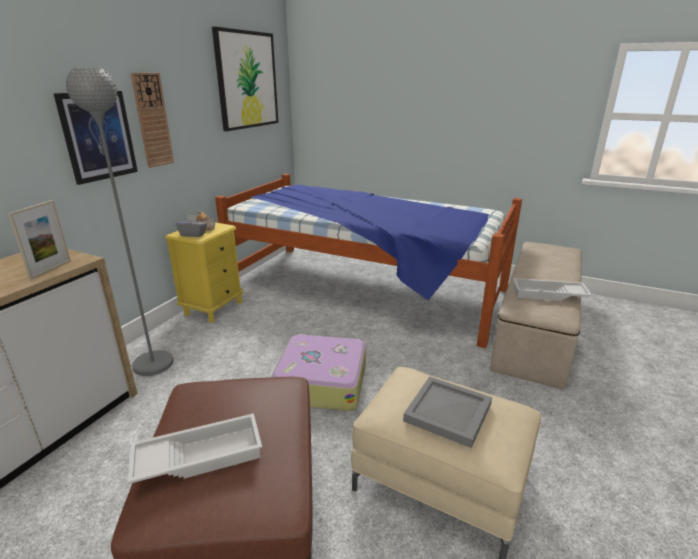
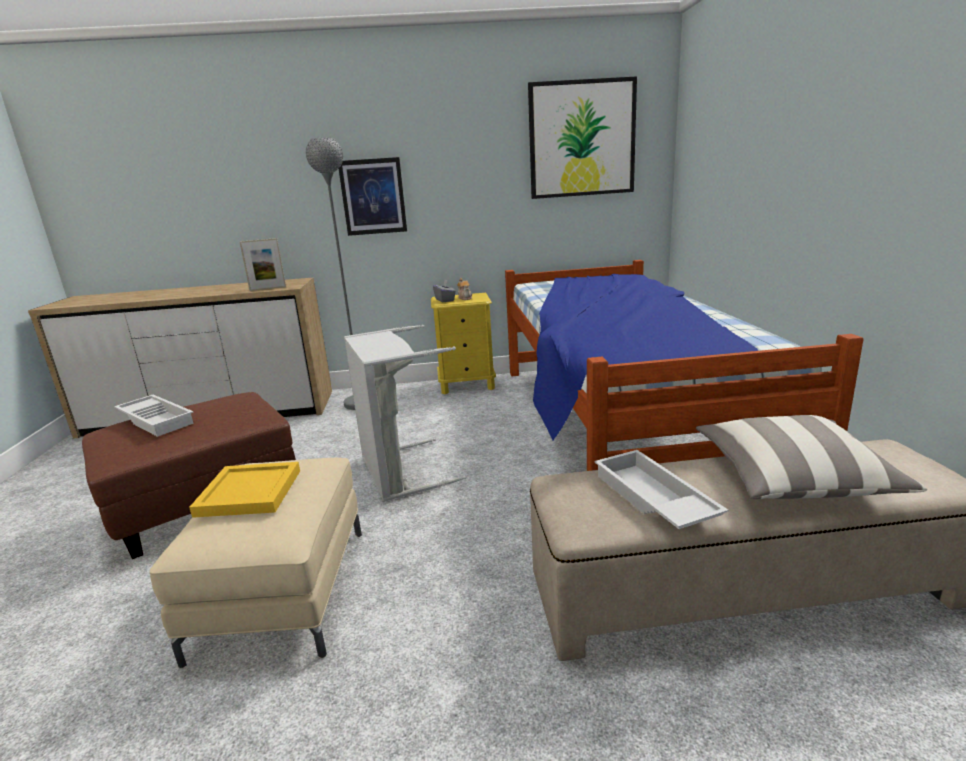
camera: 60 degrees right, 5 degrees down
wall clock [130,73,174,168] -> none
suitcase [271,334,366,411] -> grey laundry basket [344,325,467,502]
grey tray [403,376,492,448] -> yellow tray [189,462,300,518]
none -> pillow [696,415,927,499]

